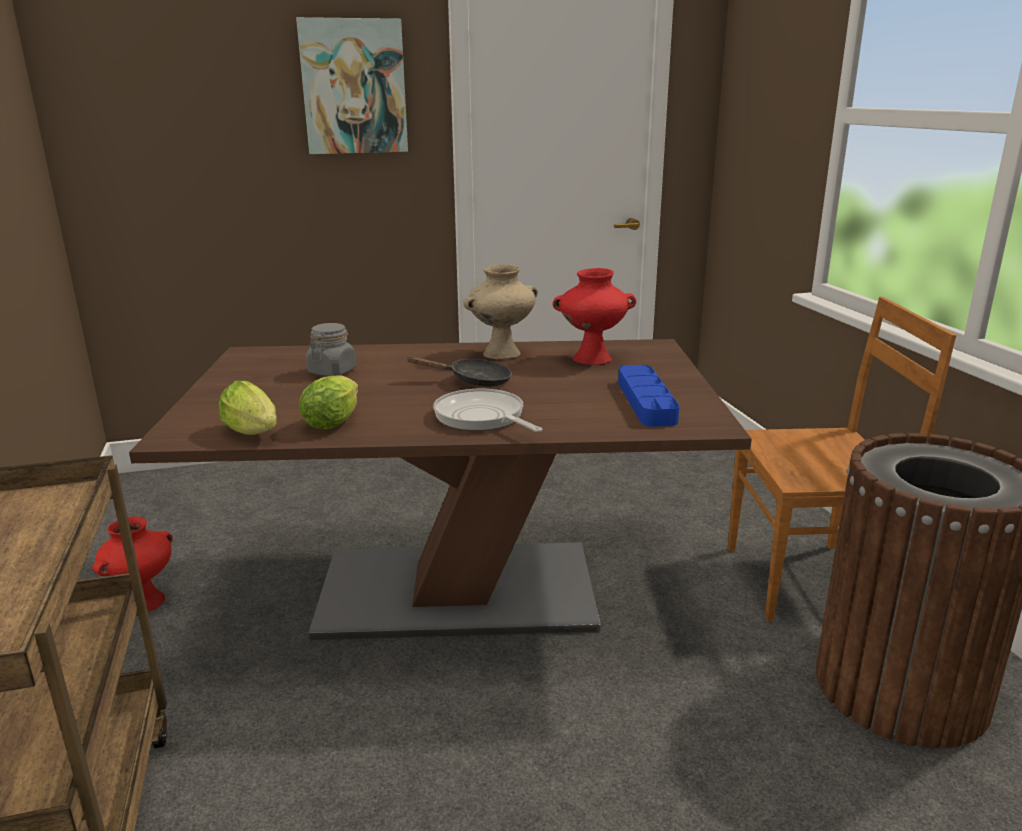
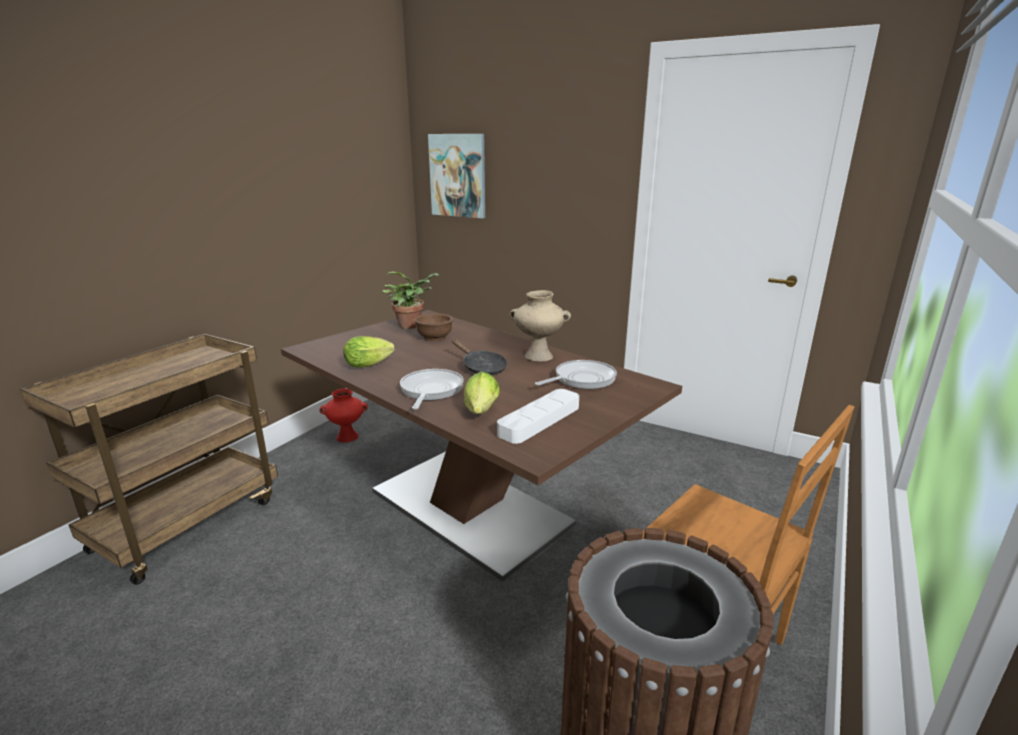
camera: 45 degrees right, 0 degrees up
lettuce [219,381,277,435] -> lettuce moved to [464,372,500,414]
picture [296,17,408,154] -> picture moved to [428,134,485,218]
grey jar [306,323,357,376] -> brown bowl [415,314,453,341]
red vase [553,268,636,365] -> frying pan [535,360,617,389]
blue tray [618,365,679,427] -> white tray [497,389,579,444]
none -> potted plant [382,271,439,329]

